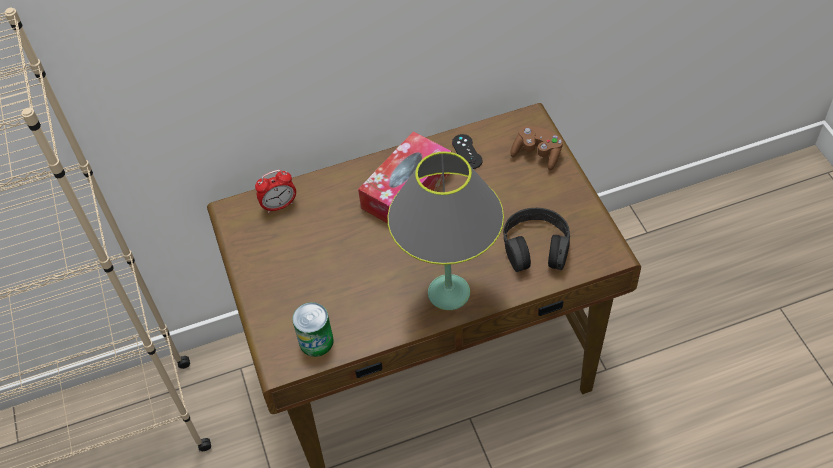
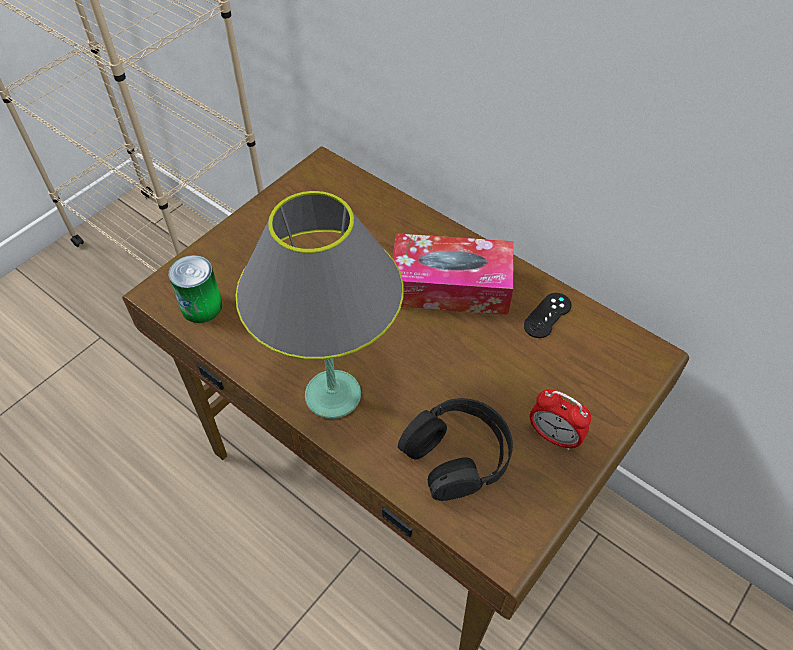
camera: 55 degrees right, 0 degrees up
alarm clock [255,170,296,213] -> alarm clock moved to [530,389,591,450]
brown game controller [510,126,563,170] -> none

